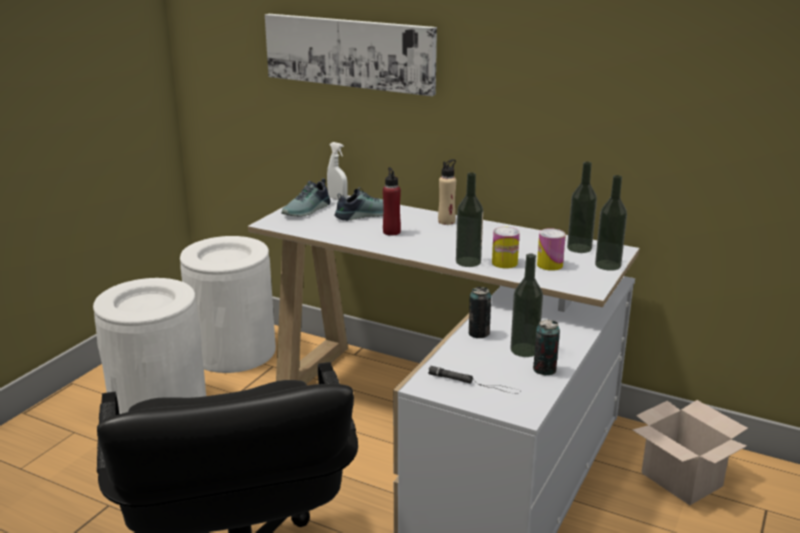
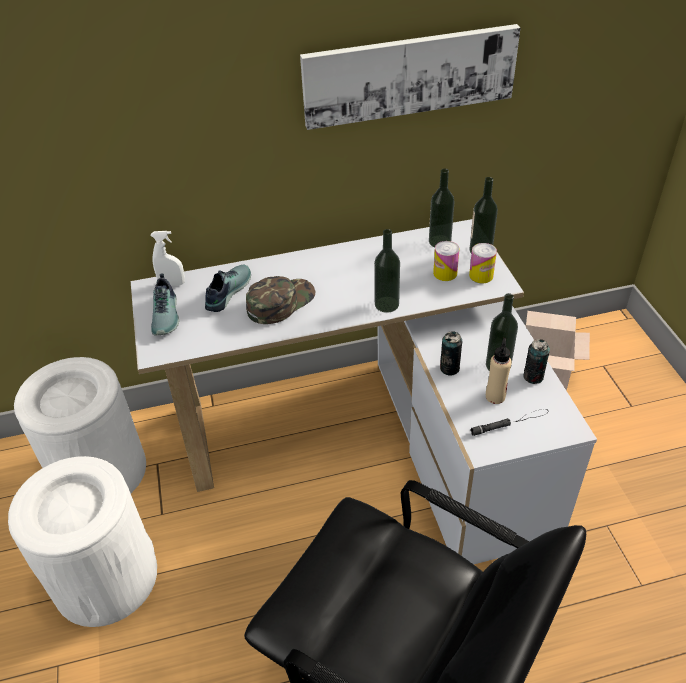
camera: 40 degrees left, 20 degrees up
picture [265,14,437,96] -> picture moved to [300,24,521,130]
red bottle [383,167,401,236] -> green cap [246,276,316,324]
beige bottle [438,159,456,225] -> beige bottle moved to [486,338,512,404]
can [492,227,520,268] -> can moved to [469,243,497,283]

